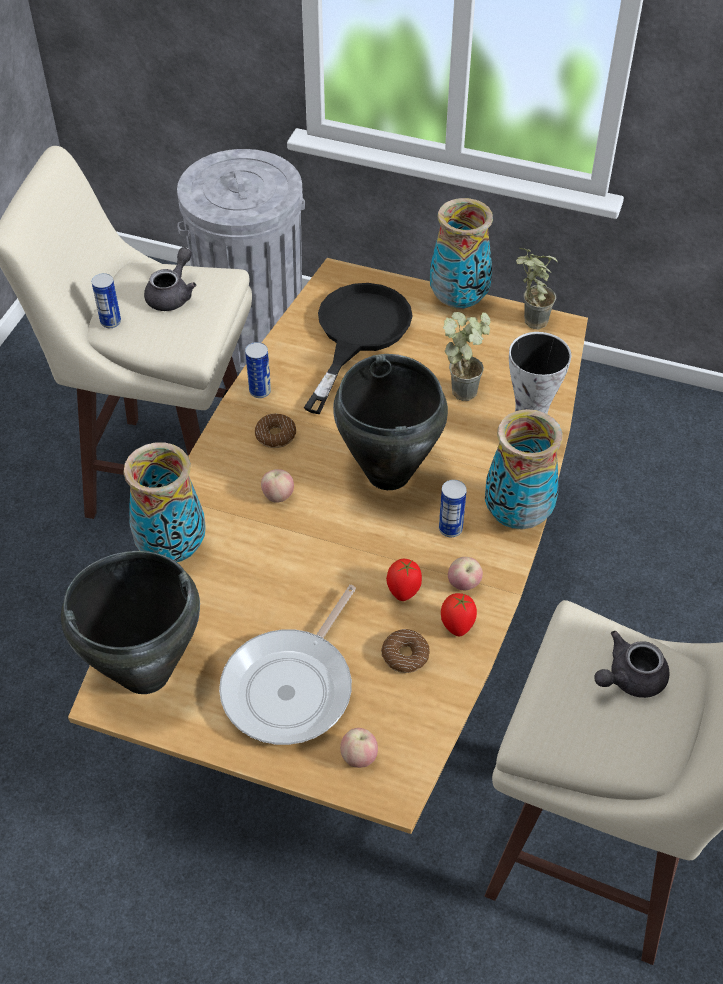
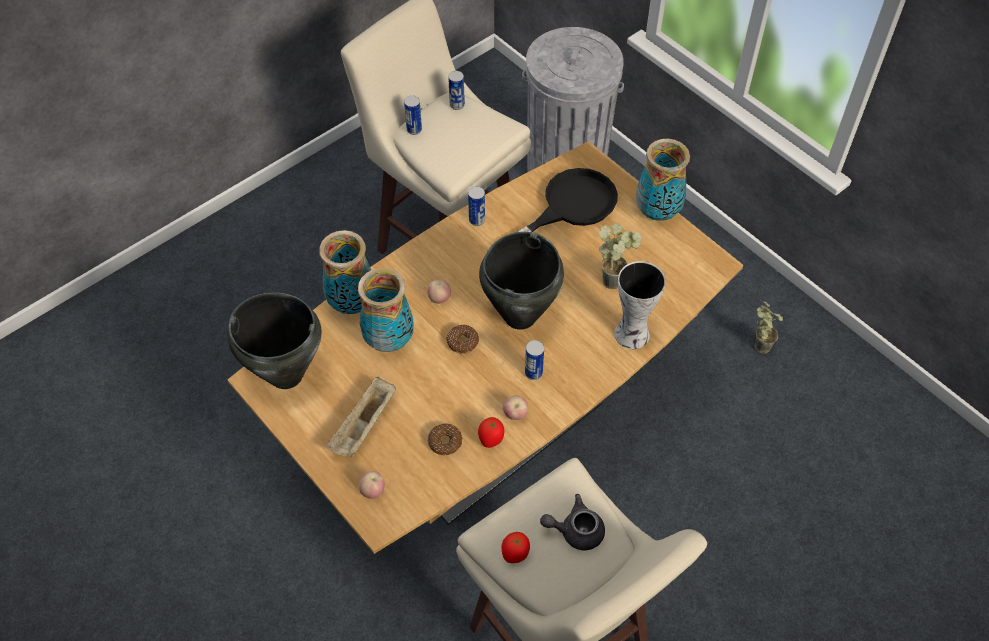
camera: 30 degrees right, 5 degrees up
grey teapot [144,247,196,311] -> none
frying pan [219,585,356,745] -> beige tray [326,377,396,457]
donut [255,414,296,448] -> donut moved to [446,325,479,354]
tomato [386,559,422,601] -> tomato moved to [502,532,530,563]
vase [485,409,563,529] -> vase moved to [358,268,414,352]
potted plant [516,248,558,330] -> potted plant moved to [755,301,783,353]
none -> can [448,71,465,110]

